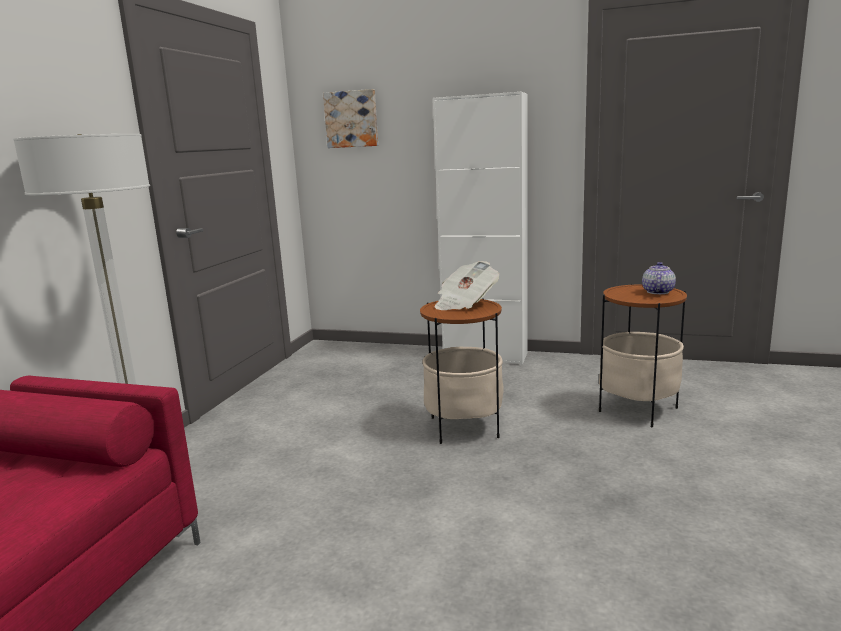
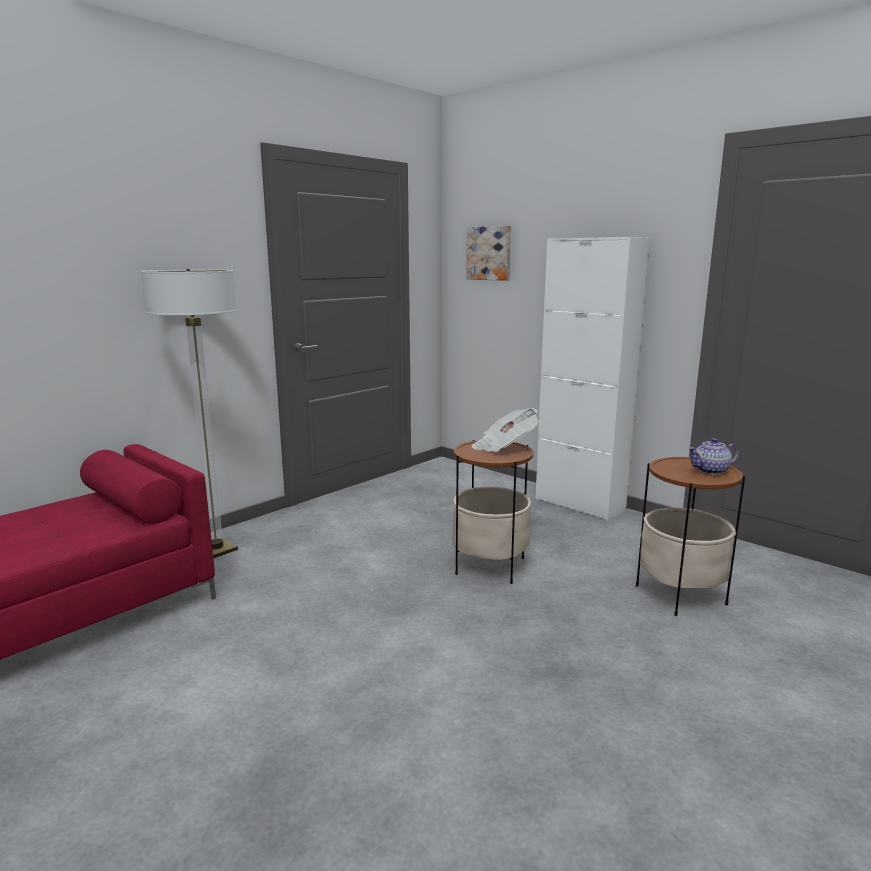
camera: 25 degrees right, 0 degrees up
teapot [642,262,676,294] -> teapot turned 150 degrees counterclockwise [688,438,739,475]

